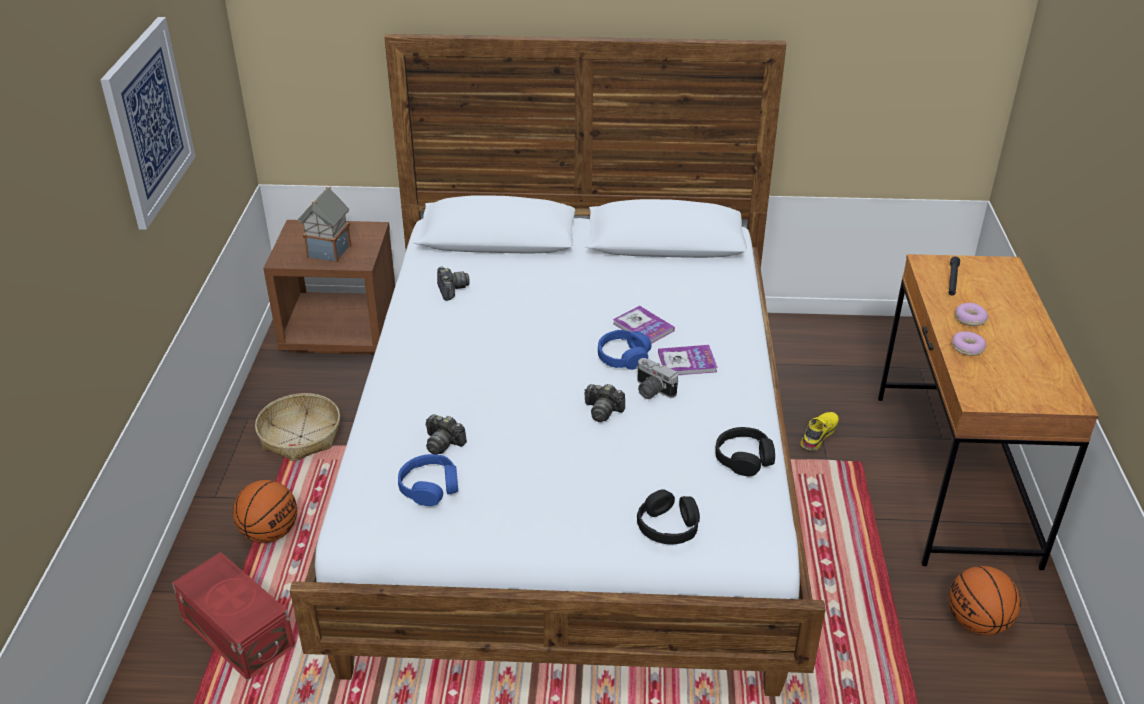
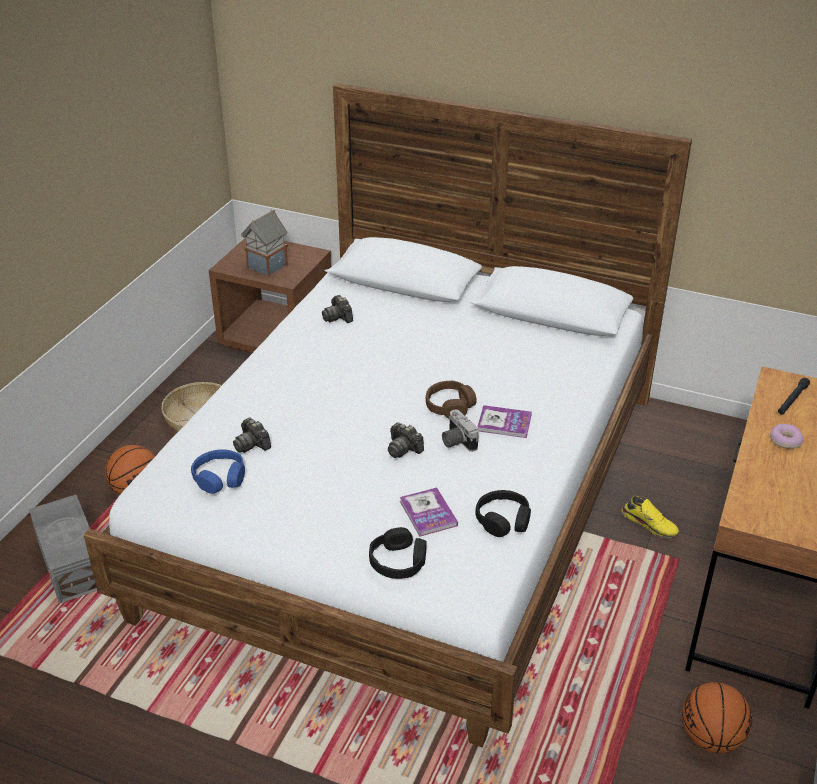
camera: 20 degrees right, 0 degrees up
picture [100,17,196,230] -> none
red storage box [172,552,295,681] -> grey storage box [29,495,97,604]
camera [437,266,470,301] -> camera turned 150 degrees clockwise [322,295,353,323]
blue headphones [598,330,651,370] -> brown headphones [426,381,477,419]
book [613,306,675,344] -> book moved to [400,488,458,537]
yellow shoe [800,412,839,451] -> yellow shoe turned 75 degrees clockwise [622,496,679,538]
donut [952,331,986,356] -> none

